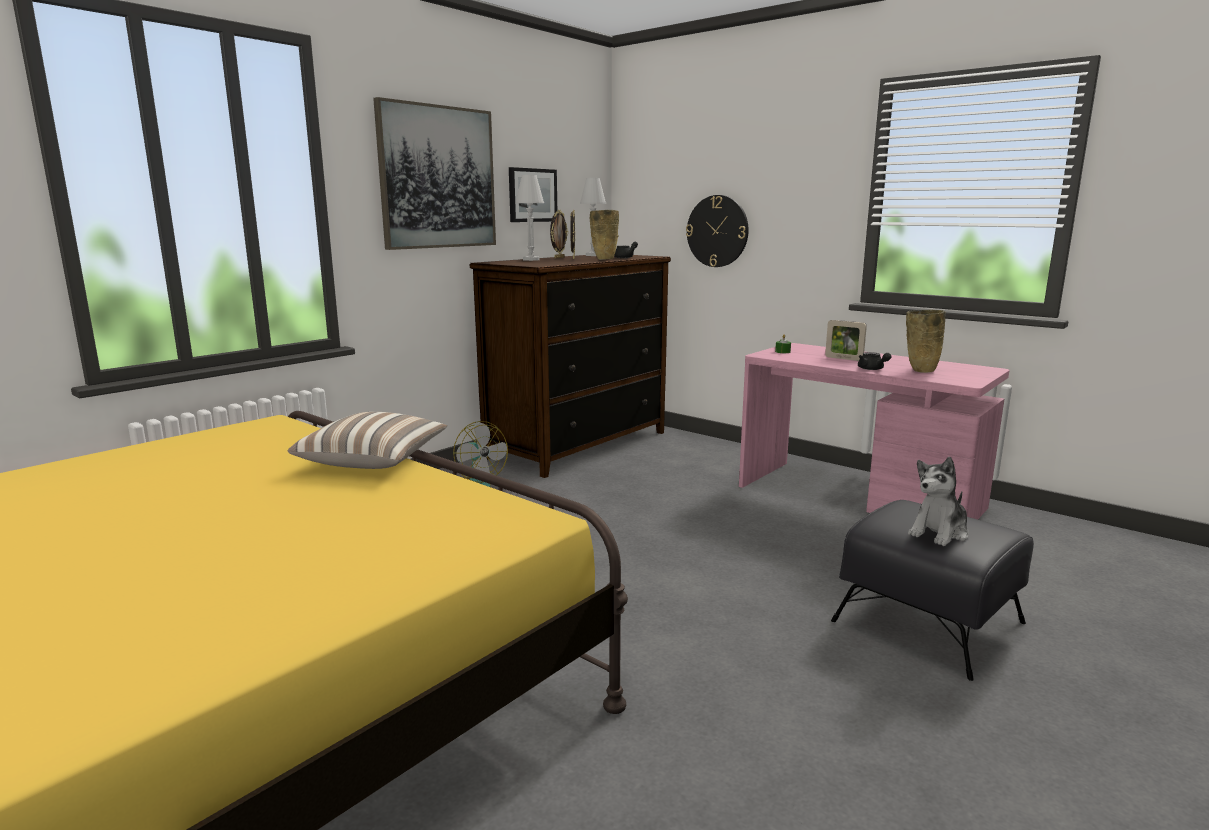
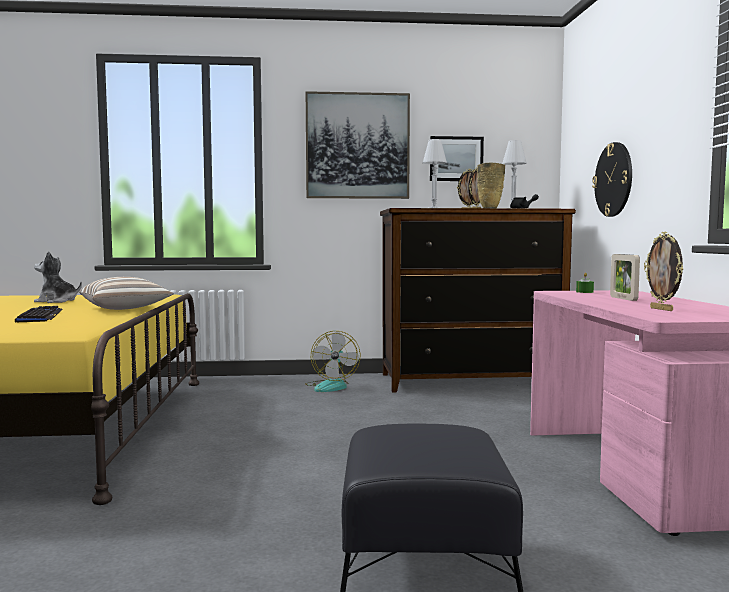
camera: 45 degrees right, 10 degrees down
black teapot [858,352,892,370] -> none
beige vase [906,310,945,373] -> picture frame [644,232,683,311]
plush toy [908,457,969,546] -> plush toy moved to [34,251,82,303]
none -> keyboard [15,306,63,322]

